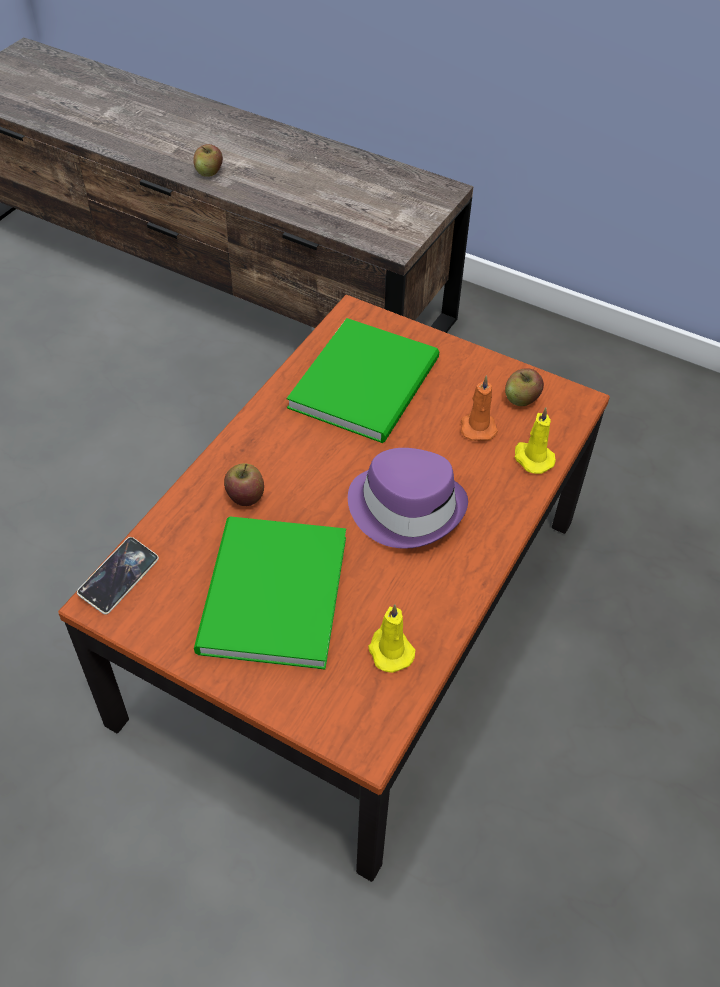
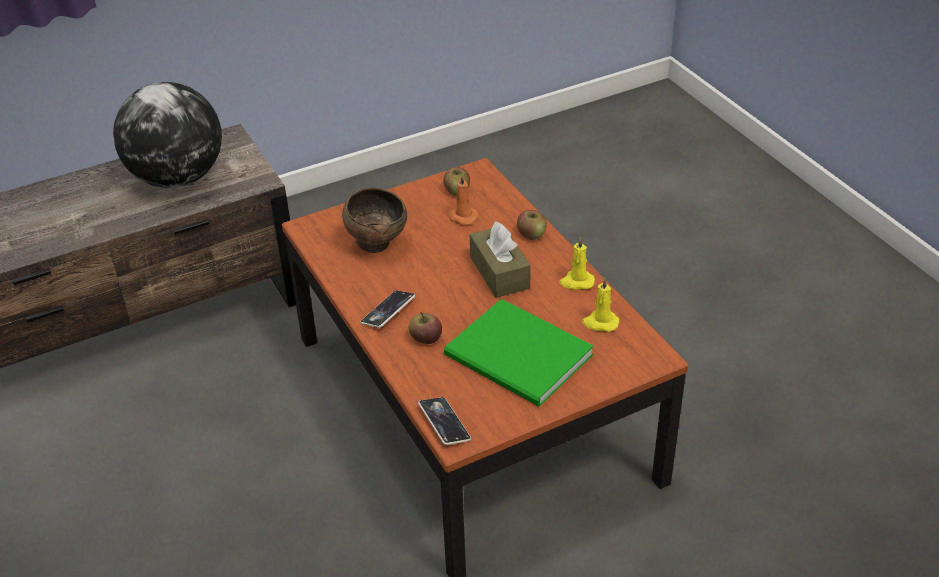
camera: 55 degrees left, 10 degrees down
apple [193,144,223,177] -> apple moved to [517,210,547,240]
green book [287,318,439,443] -> brown bowl [342,188,407,253]
purple hat [348,448,468,549] -> brown tissue box [470,221,531,298]
yellow candle [515,407,556,474] -> yellow candle moved to [559,237,595,290]
none -> globe [113,82,222,188]
none -> phone [360,290,415,328]

